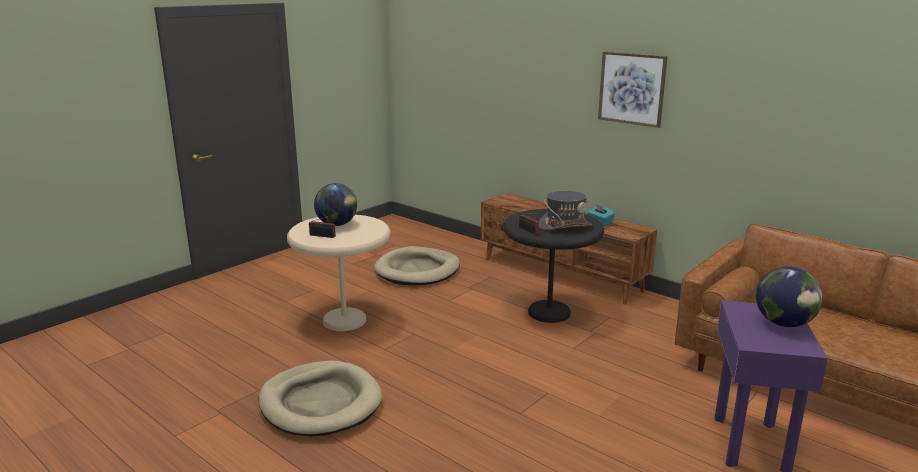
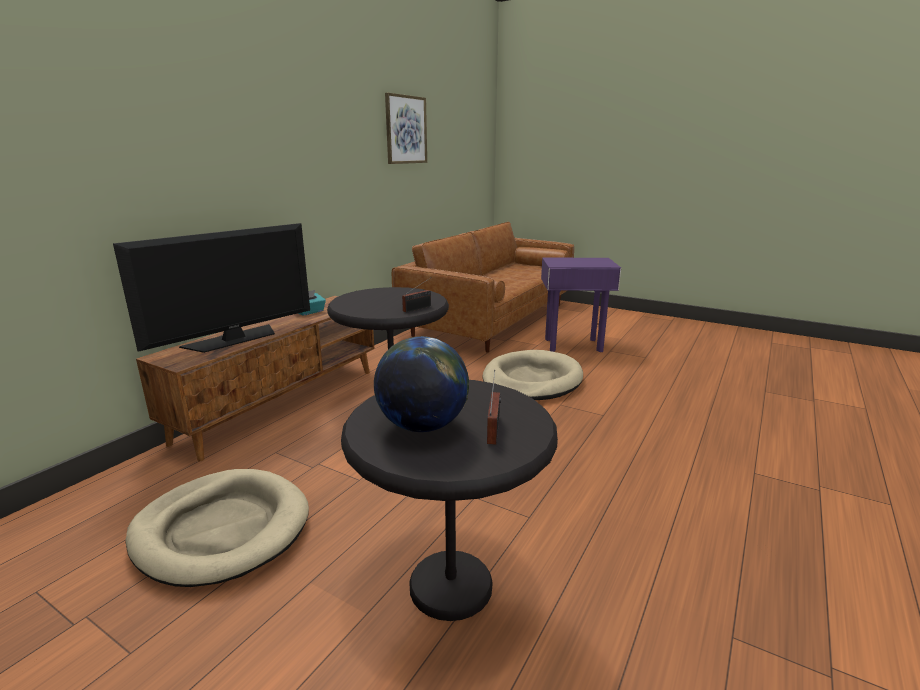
camera: 100 degrees left, 0 degrees up
beige dog bed [259,360,382,437] -> beige dog bed moved to [482,350,583,400]
beige side table [287,215,391,331] -> black side table [341,380,558,621]
grey hat [539,191,592,230] -> none
picture [598,51,668,128] -> picture moved to [385,93,427,164]
globe [756,266,823,327] -> none
none -> television [113,223,310,353]

